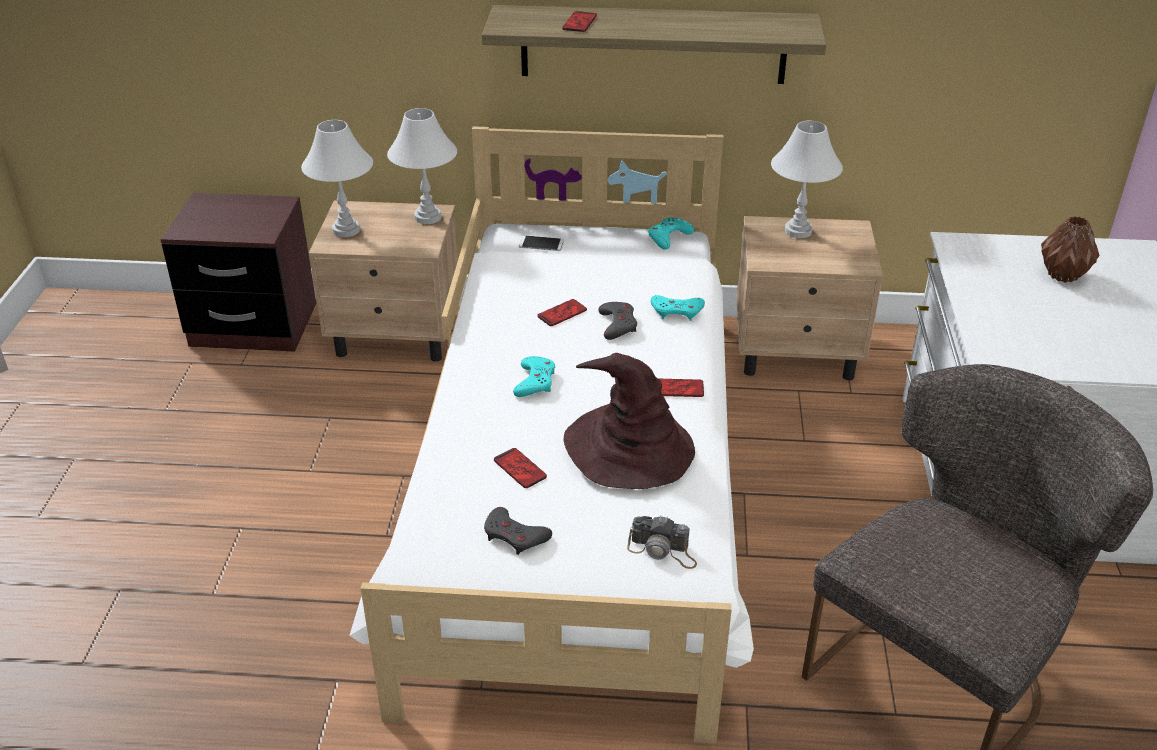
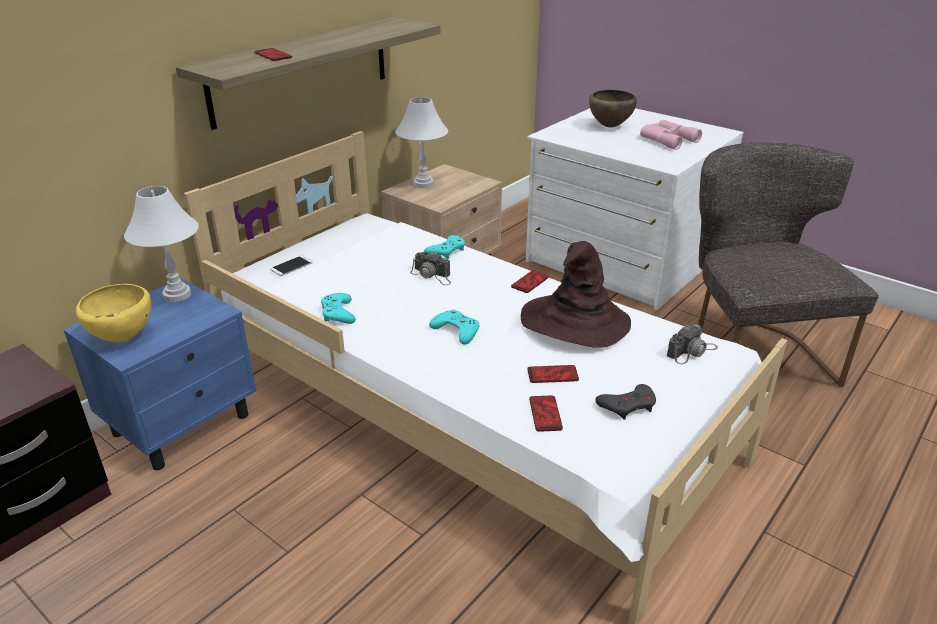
camera: 55 degrees left, 5 degrees down
white table lamp [301,120,373,237] -> yellow bowl [76,284,151,342]
beige nightstand [309,201,458,362] -> blue nightstand [63,278,257,470]
phone [537,299,587,326] -> phone moved to [529,395,563,432]
grey game controller [598,302,637,340] -> camera [410,251,451,285]
turquoise game controller [648,218,694,250] -> turquoise game controller moved to [321,293,356,324]
brown vase [1041,216,1099,283] -> brown bowl [589,90,637,127]
none -> pink binoculars [640,120,702,150]

